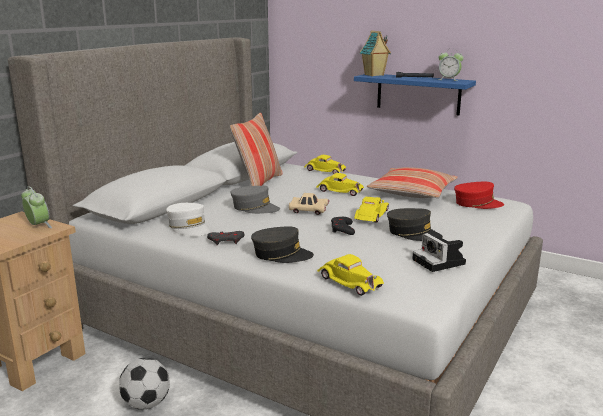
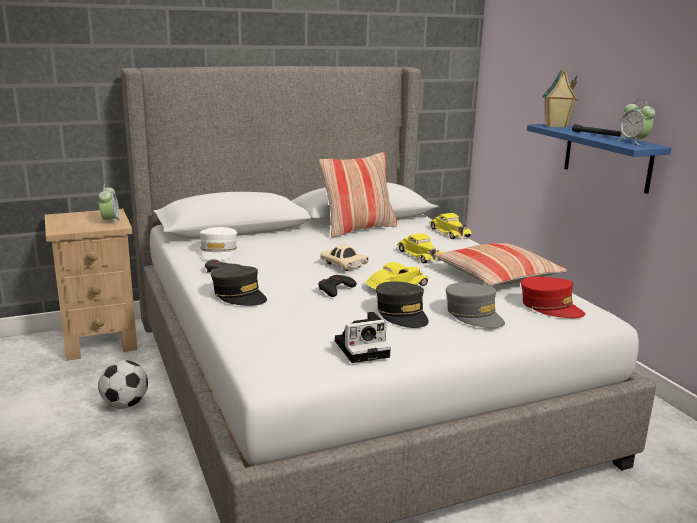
camera: 35 degrees right, 0 degrees up
grey cap [230,186,280,214] -> grey cap moved to [446,283,505,328]
yellow toy car [317,254,384,296] -> none
camera [412,233,466,272] -> camera turned 120 degrees counterclockwise [335,312,391,363]

